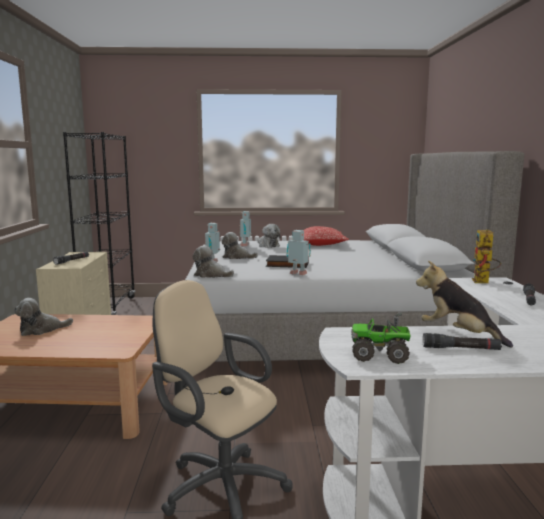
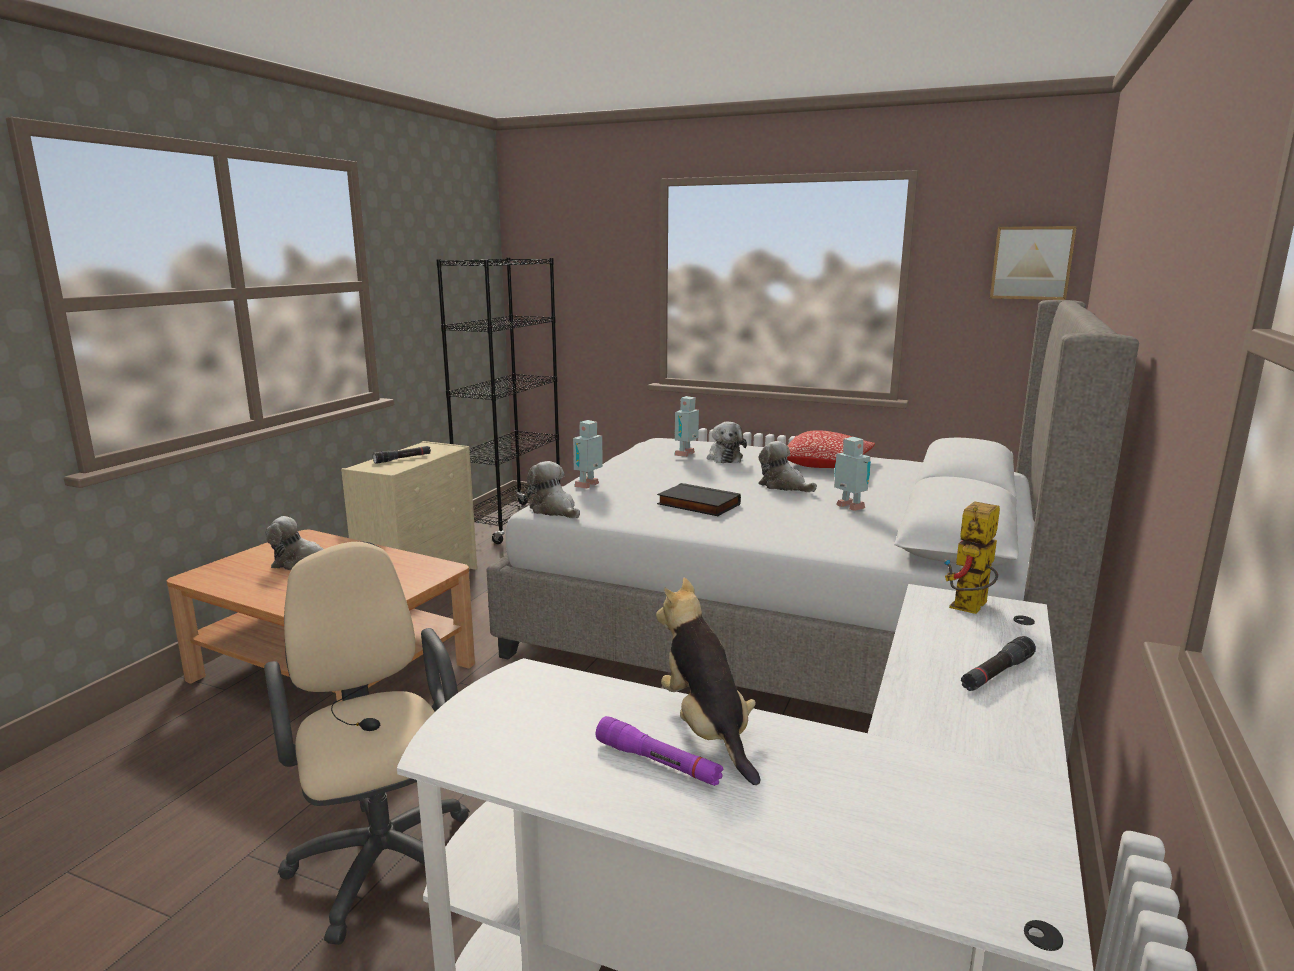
camera: 25 degrees right, 5 degrees up
plush toy [222,232,258,259] -> plush toy moved to [758,441,817,492]
toy robot [286,230,311,275] -> toy robot moved to [834,437,871,511]
toy truck [351,312,410,364] -> none
black flashlight [423,333,502,350] -> purple flashlight [596,716,723,786]
none -> picture [990,226,1077,300]

